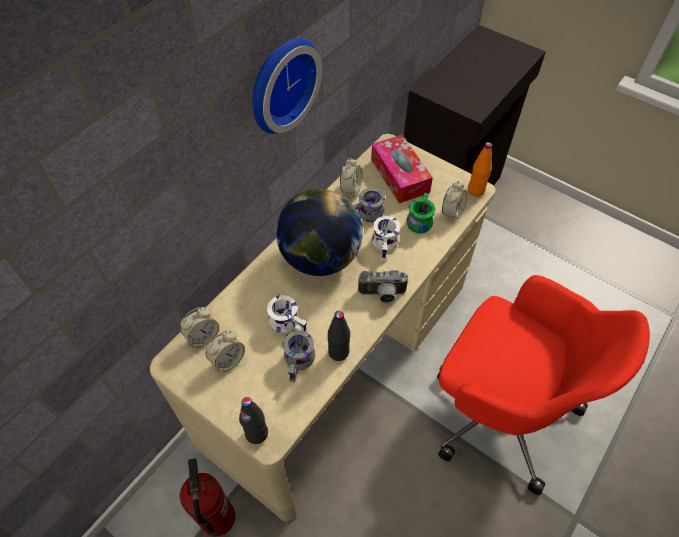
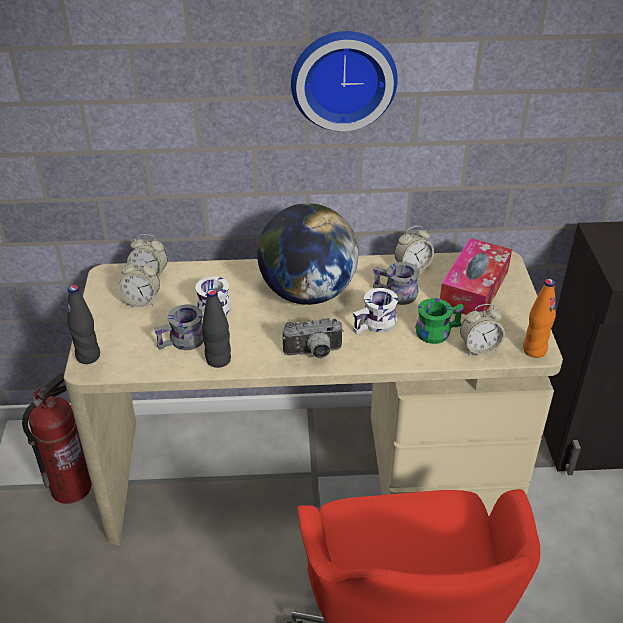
camera: 50 degrees right, 15 degrees down
camera [358,270,409,303] -> camera turned 60 degrees counterclockwise [283,318,344,358]

